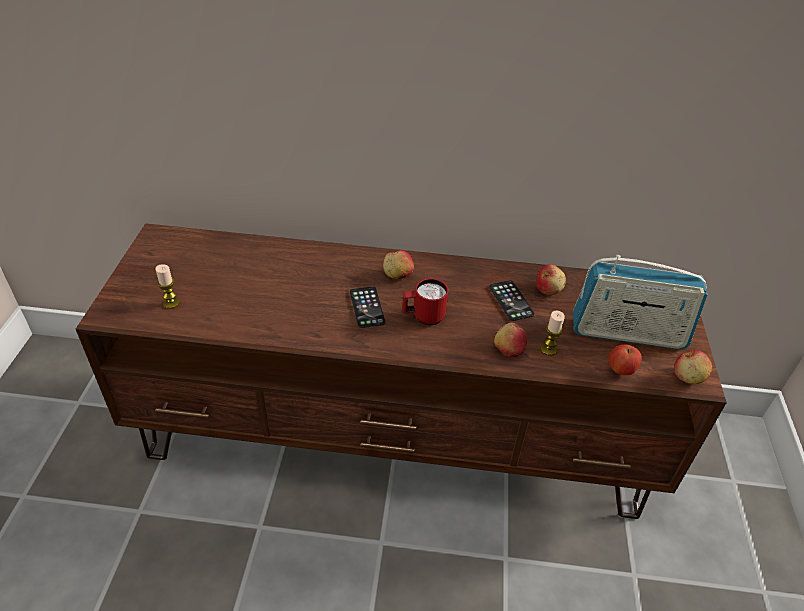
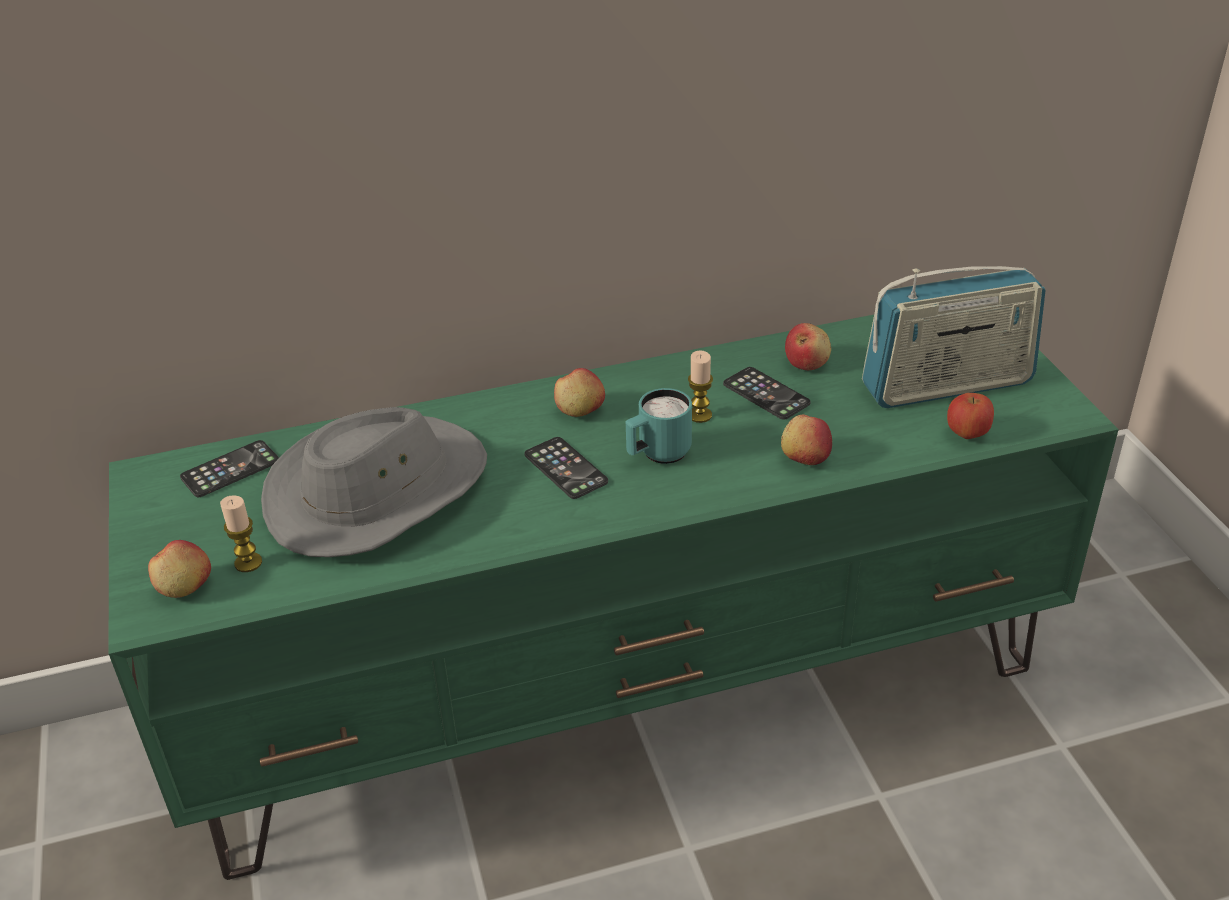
camera: 20 degrees left, 5 degrees down
brown tv stand [76,223,727,519] -> green tv stand [109,315,1119,880]
red mug [402,278,449,325] -> turquoise mug [626,388,692,464]
candle [541,310,565,356] -> candle moved to [688,350,713,423]
apple [674,350,712,384] -> apple moved to [148,540,211,598]
none -> phone [180,440,279,497]
none -> grey hat [261,407,487,557]

